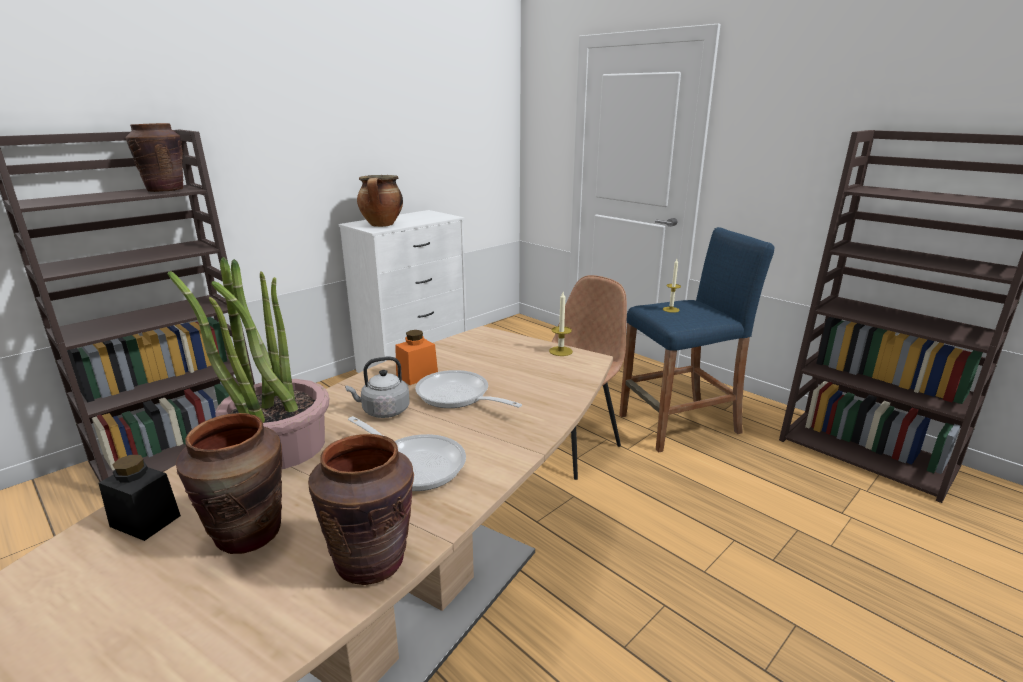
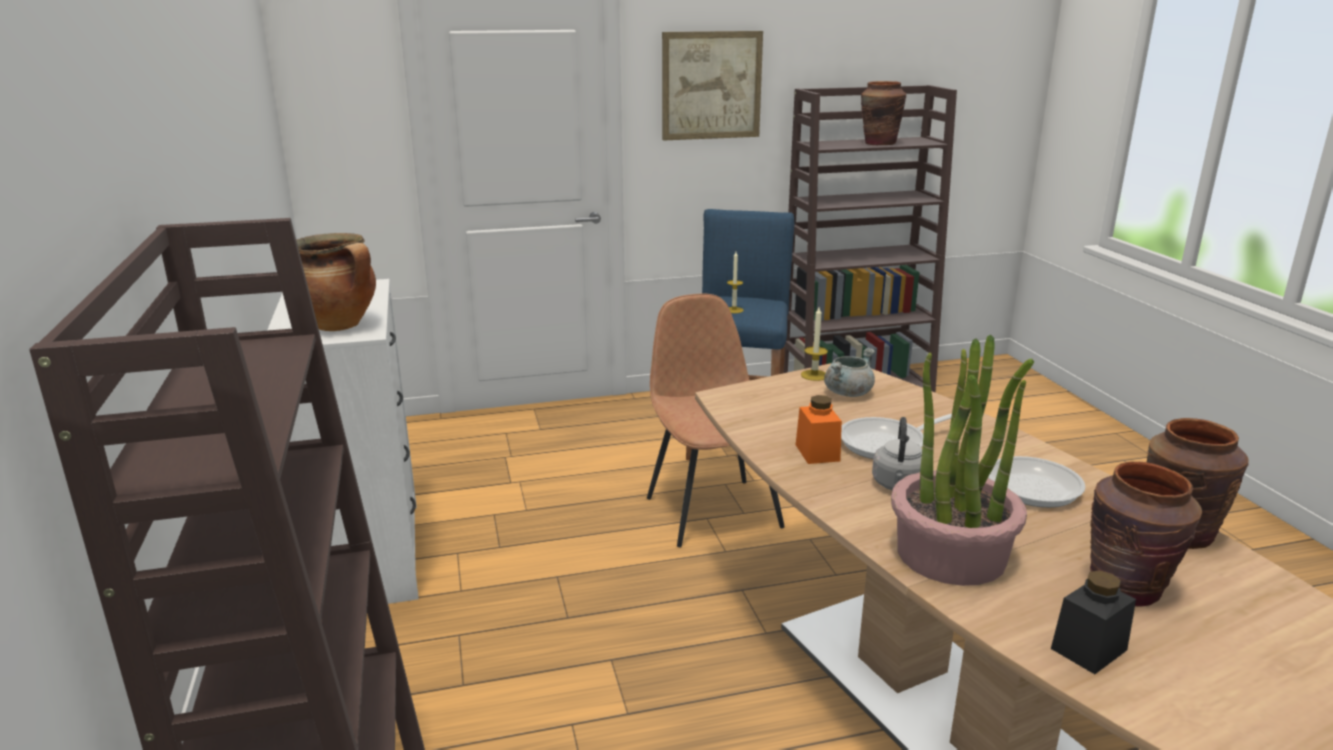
camera: 60 degrees left, 0 degrees up
brown vase [125,123,184,192] -> brown vase moved to [861,81,906,145]
none -> picture [662,31,763,141]
none -> grey cooking pot [824,347,875,397]

